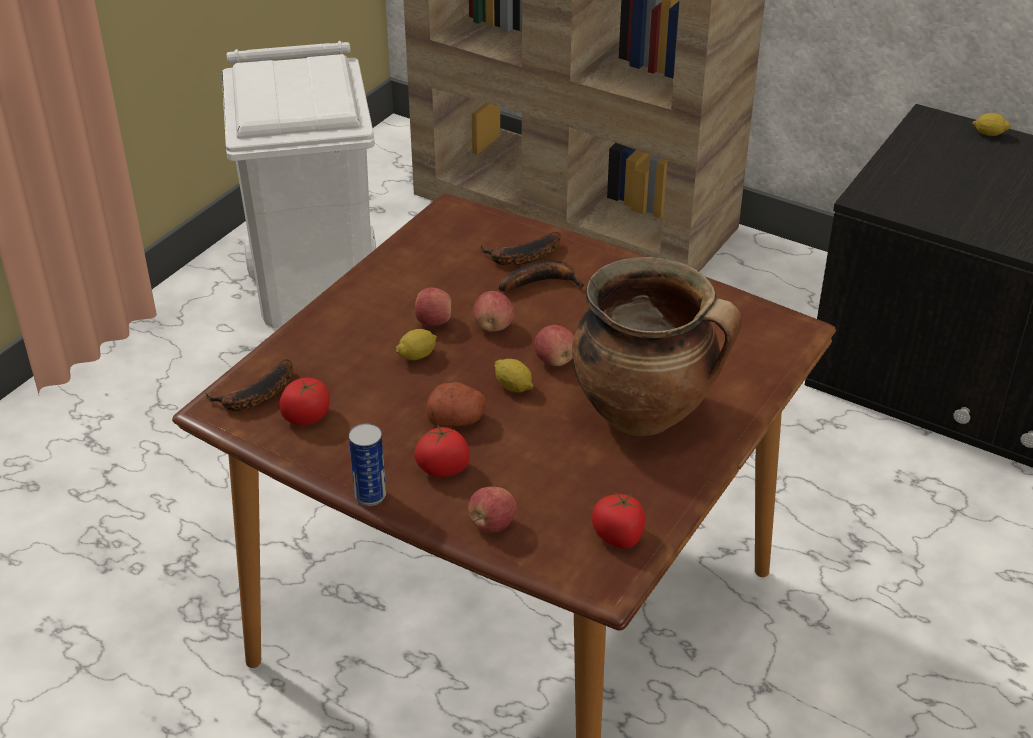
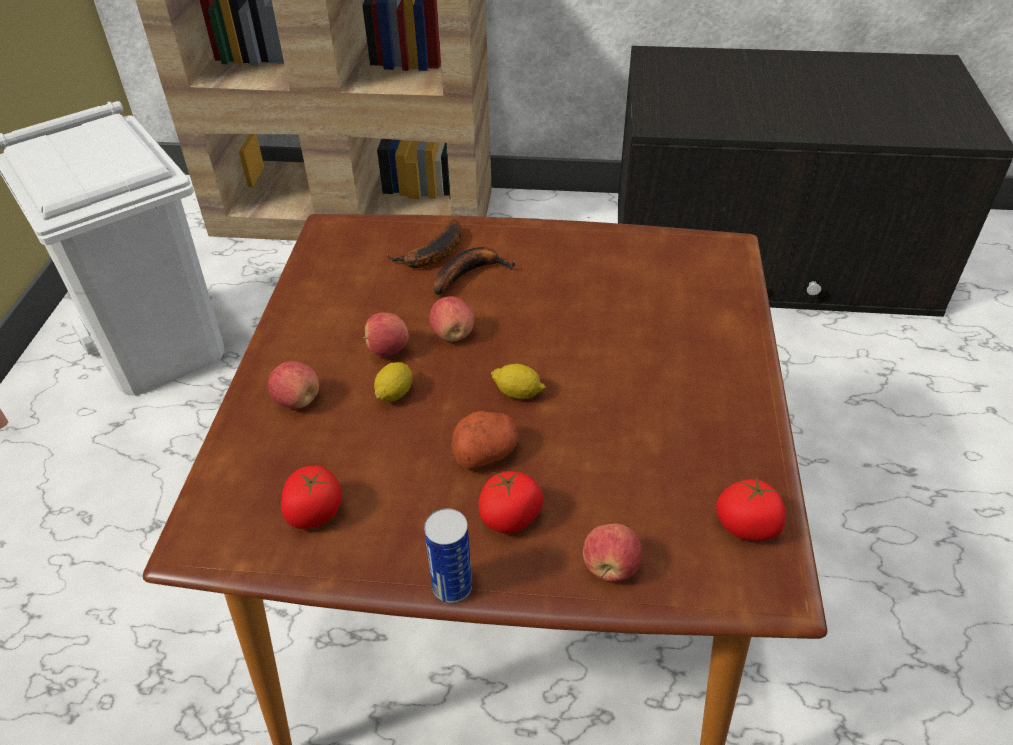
camera: 25 degrees left, 5 degrees up
banana [205,359,293,411] -> none
apple [534,325,574,366] -> apple moved to [268,361,319,409]
cooking pot [572,257,742,436] -> none
lemon [972,113,1011,136] -> none

